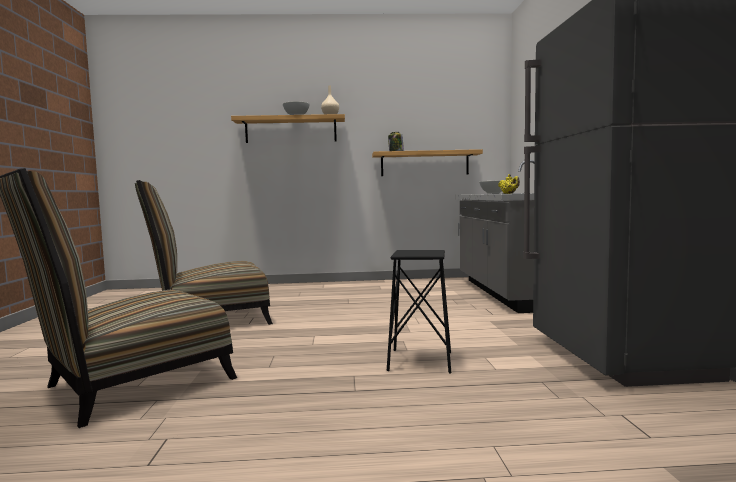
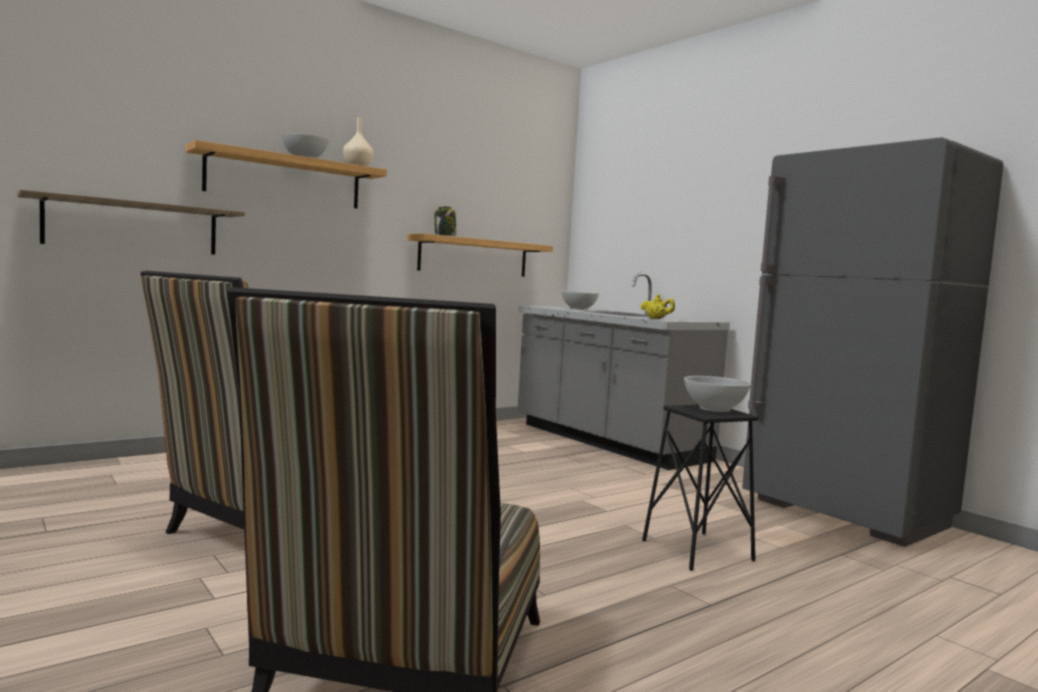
camera: 35 degrees left, 0 degrees up
none -> shelf [17,190,245,255]
none -> white bowl [684,376,751,412]

